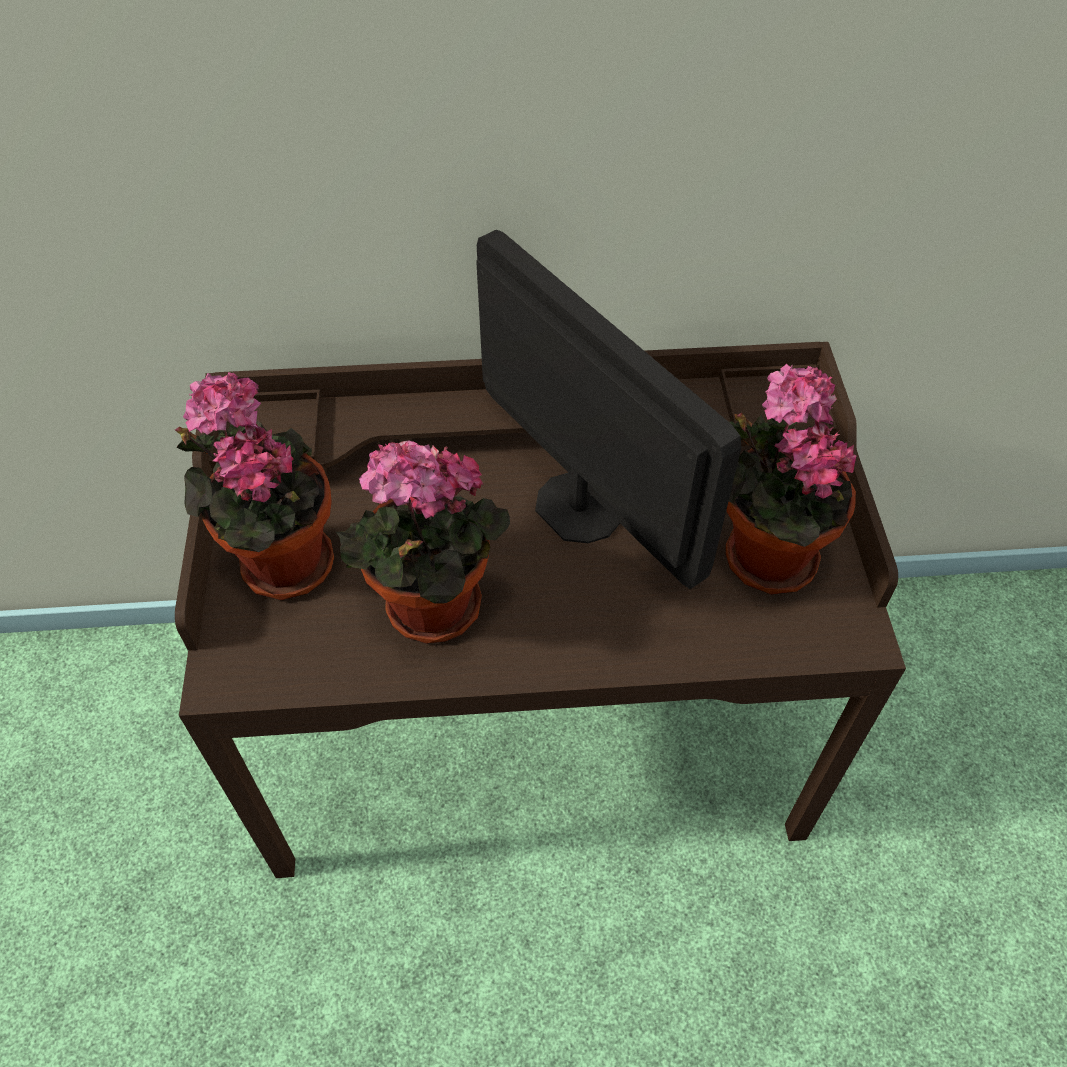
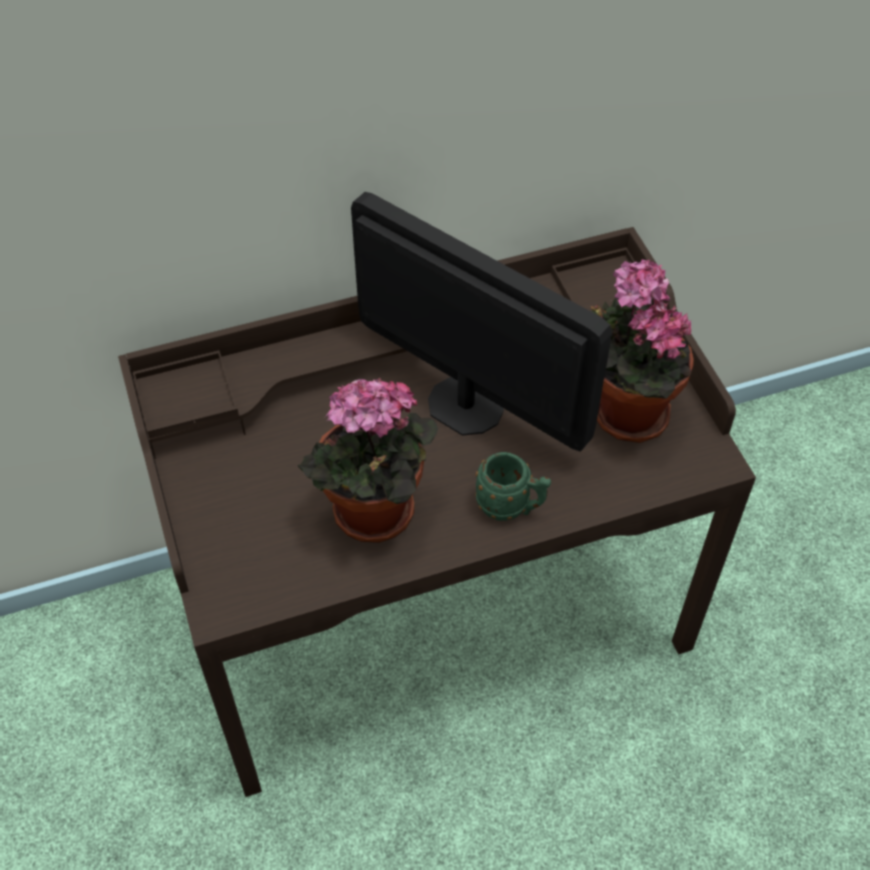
camera: 15 degrees left, 0 degrees up
potted plant [175,373,334,600] -> none
none -> green mug [475,452,551,521]

